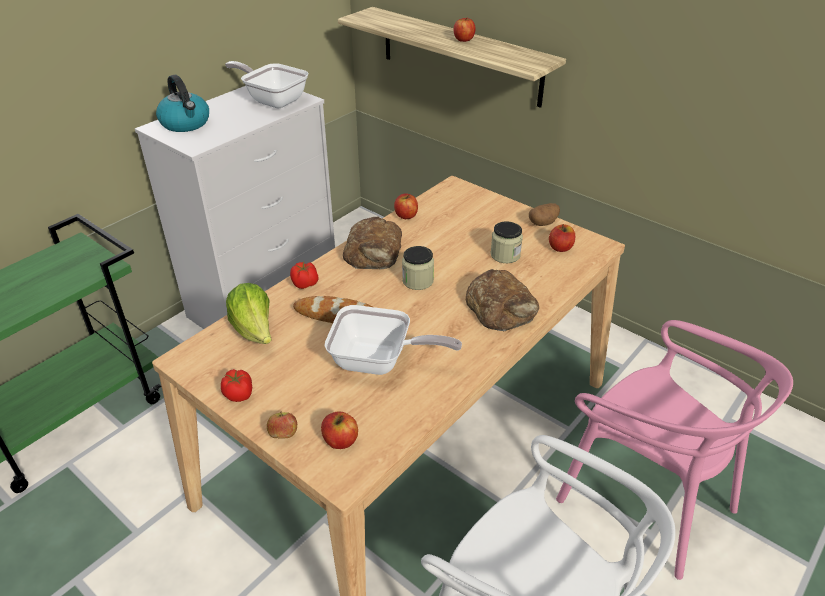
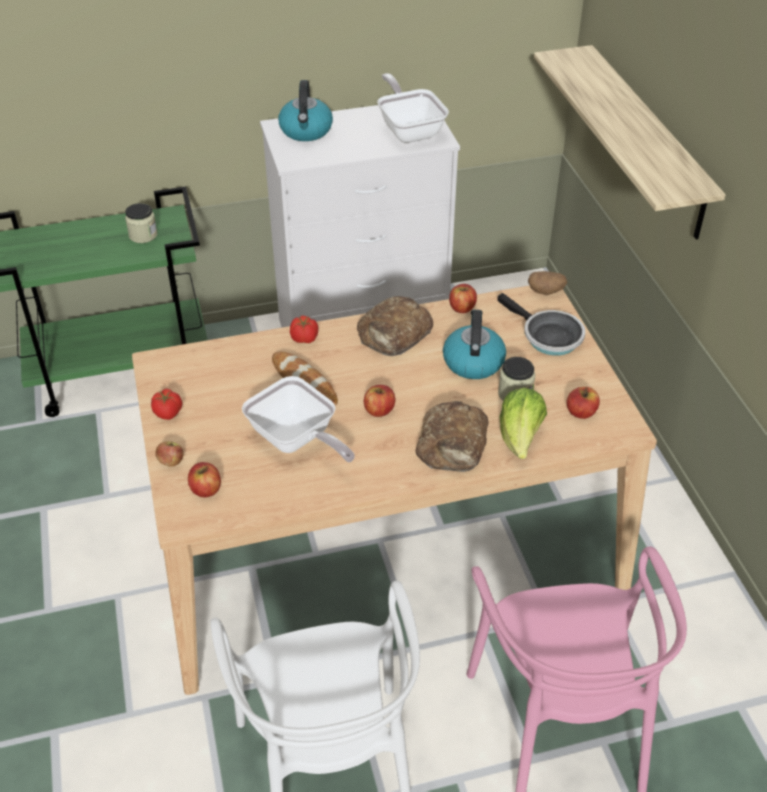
camera: 35 degrees right, 5 degrees up
lettuce [226,283,272,344] -> lettuce moved to [499,388,547,459]
jar [402,246,434,290] -> jar moved to [125,203,158,243]
apple [454,17,475,42] -> apple moved to [364,385,395,417]
potato [529,203,560,226] -> potato moved to [528,271,567,295]
none -> kettle [443,309,506,379]
none -> frying pan [498,293,585,356]

